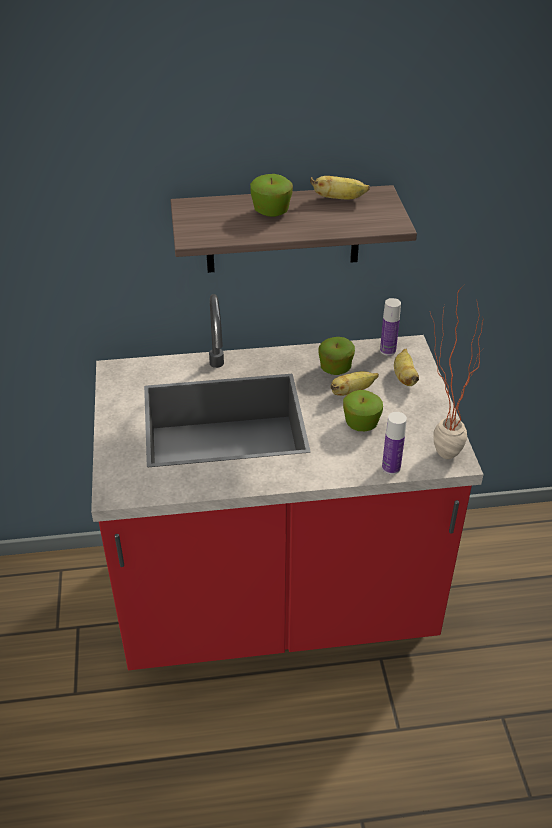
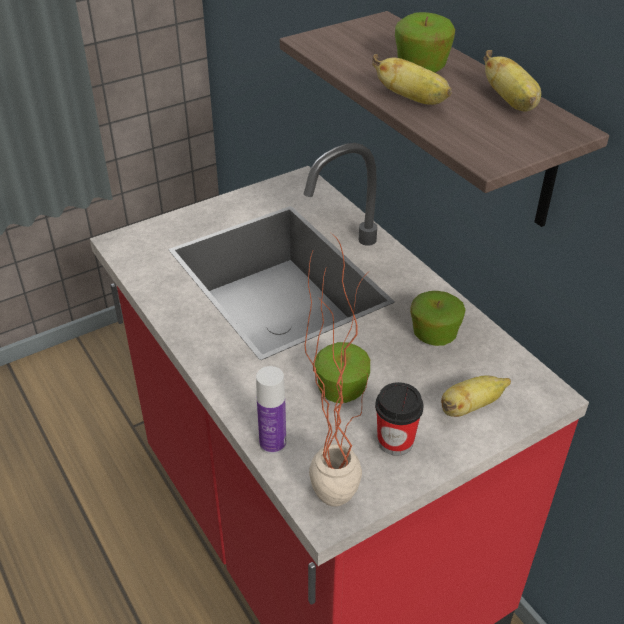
camera: 65 degrees right, 0 degrees up
banana [331,371,379,396] -> banana moved to [372,54,452,105]
bottle [380,298,401,356] -> none
none -> cup [375,382,424,456]

